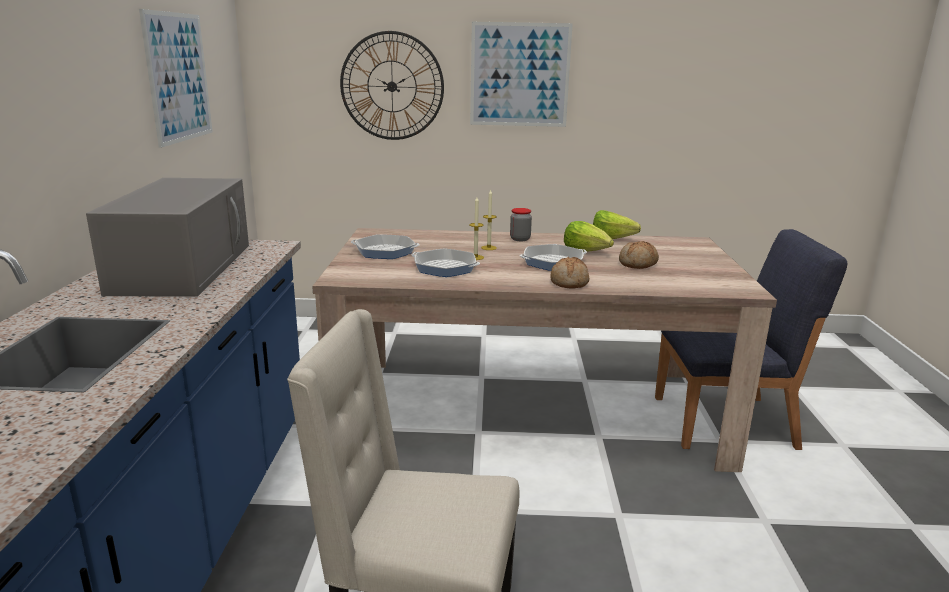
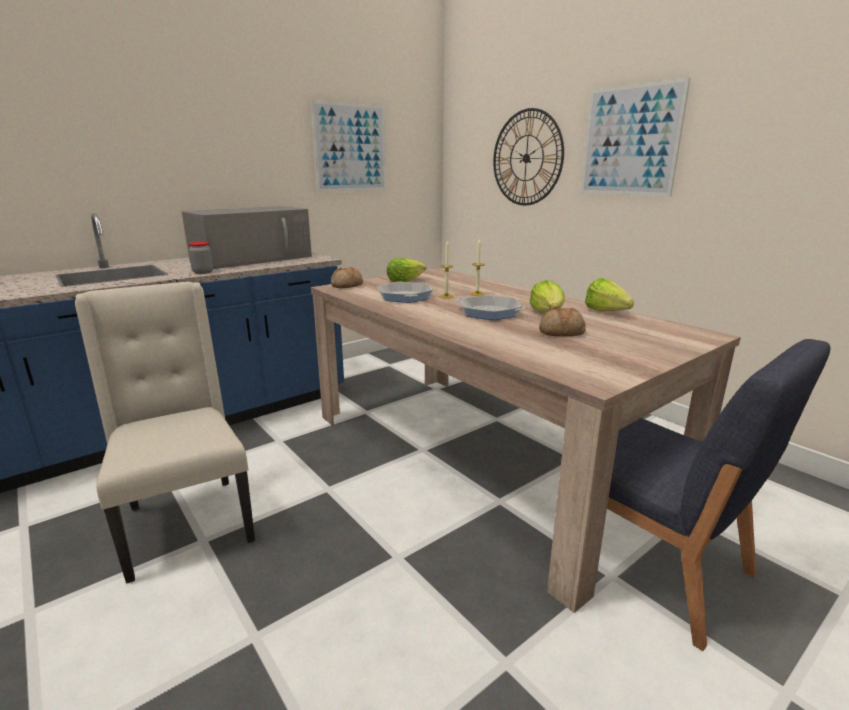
camera: 50 degrees right, 0 degrees up
frying pan [351,234,420,259] -> lettuce [387,258,426,282]
jar [510,208,532,241] -> jar moved to [188,242,213,274]
bread [550,257,589,288] -> bread moved to [331,267,363,288]

